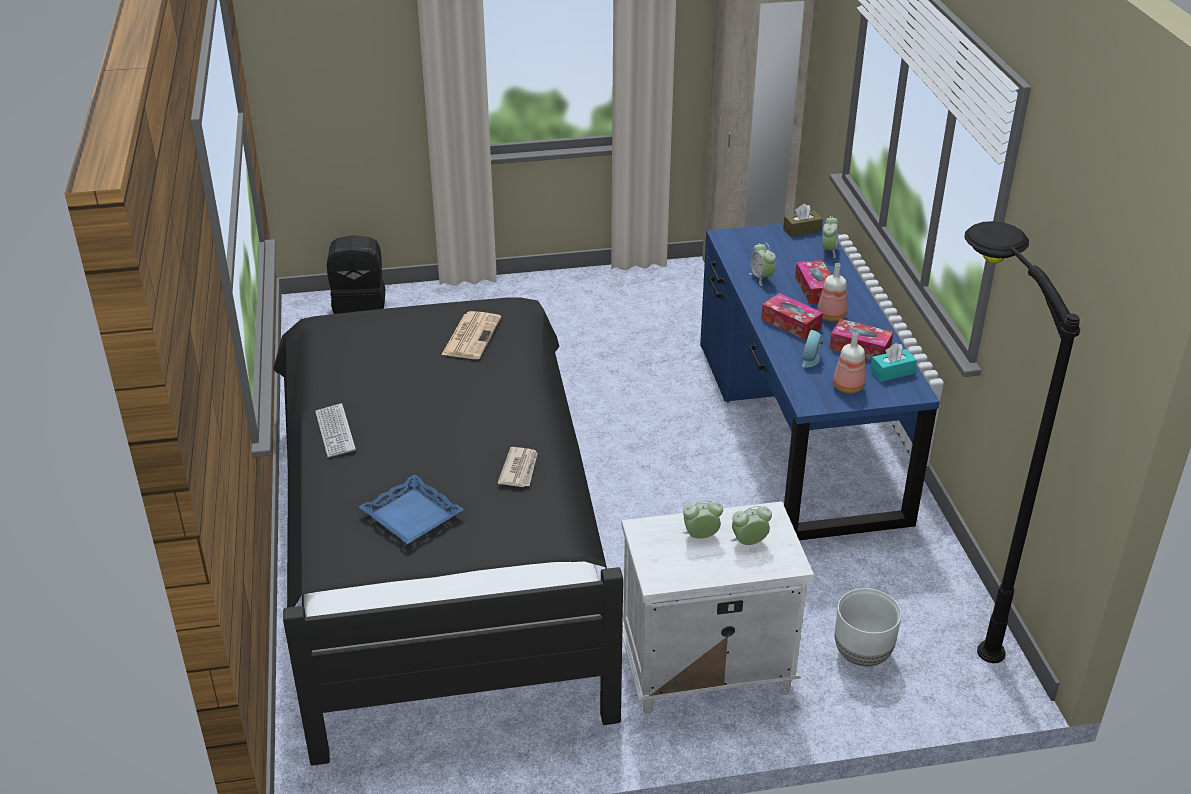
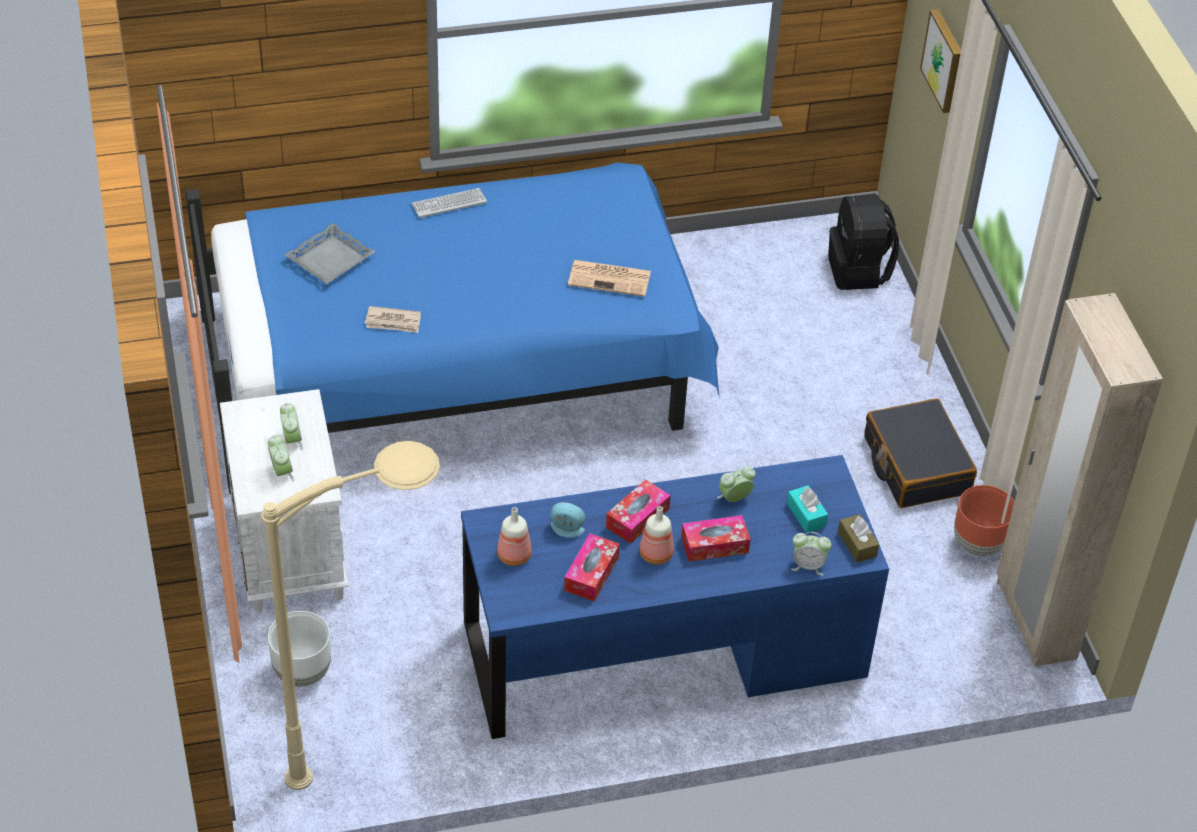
camera: 85 degrees right, 10 degrees up
black bed [273,297,623,766] -> blue bed [186,162,720,494]
blue tray [359,474,464,544] -> grey tray [284,223,376,284]
turquoise tissue box [870,343,917,382] -> turquoise tissue box moved to [787,485,828,533]
black floor lamp [964,221,1080,663] -> beige floor lamp [261,441,440,790]
none -> black suitcase [865,399,977,508]
none -> picture [920,9,961,113]
none -> brown planter [954,485,1014,556]

